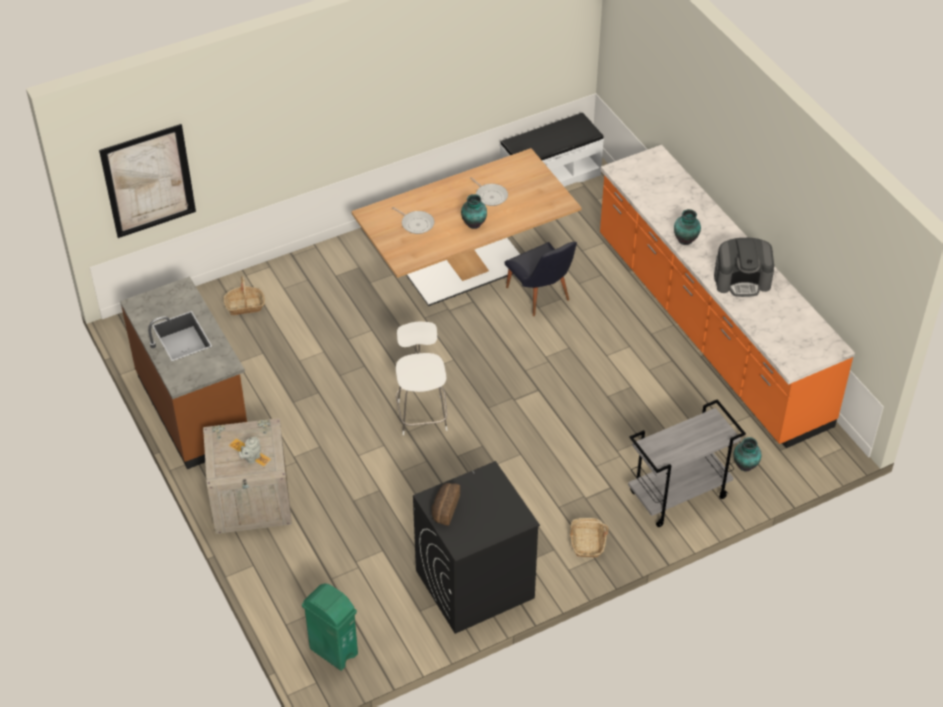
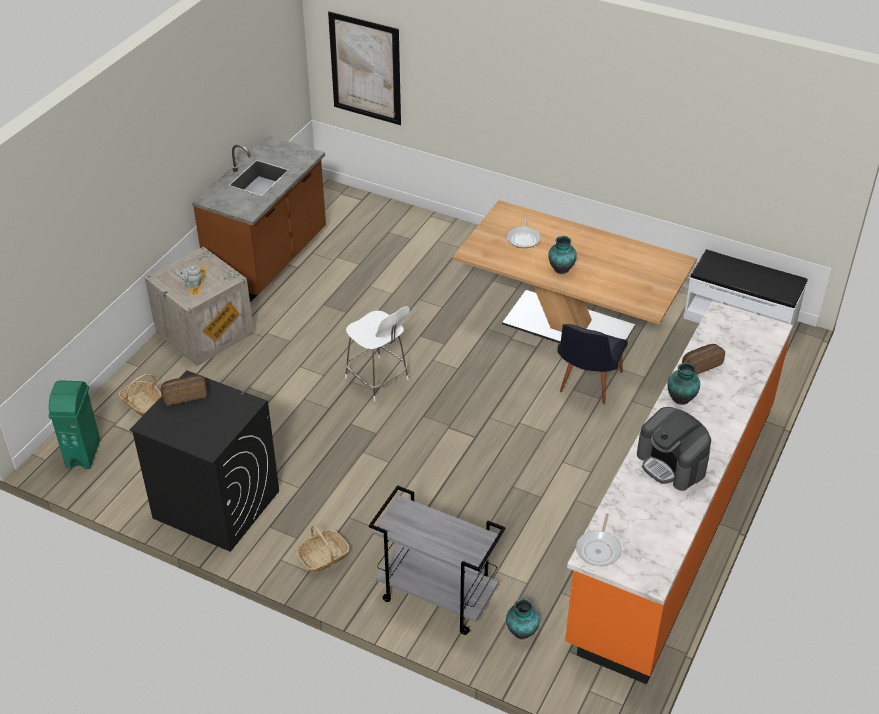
camera: 55 degrees right, 5 degrees down
basket [223,276,265,315] -> basket moved to [118,374,162,416]
white chair [396,322,447,435] -> white chair turned 90 degrees clockwise [345,306,410,401]
frying pan [470,177,508,206] -> frying pan moved to [576,513,622,566]
none -> bread [682,344,725,375]

